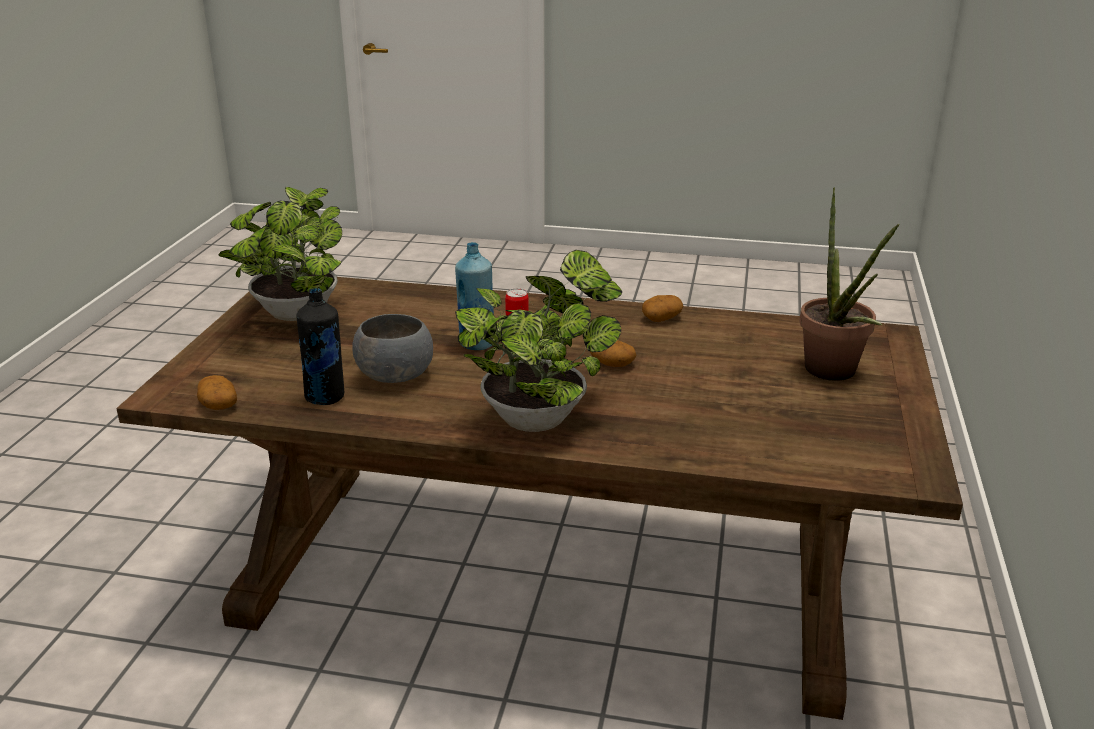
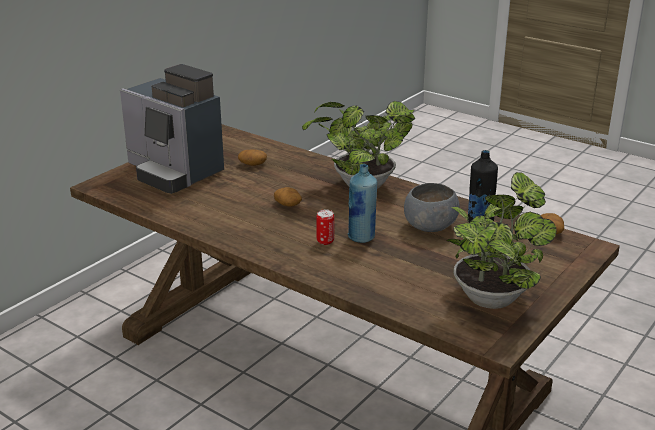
camera: 155 degrees left, 0 degrees up
potato [642,295,683,322] -> potato moved to [238,149,267,166]
potted plant [800,187,900,381] -> coffee machine [120,64,224,194]

